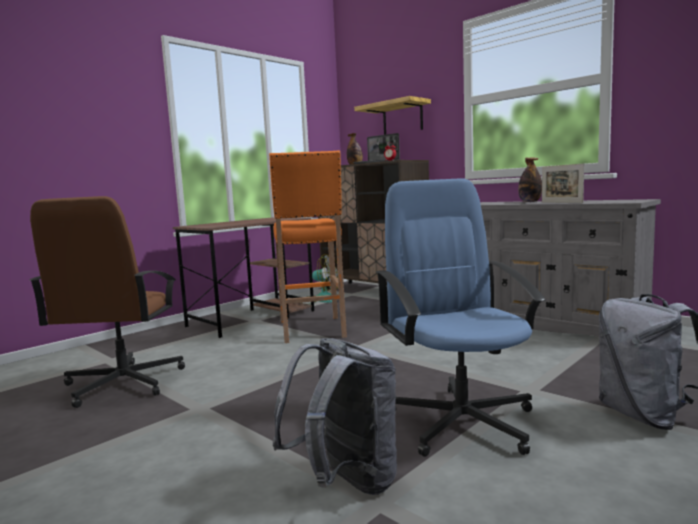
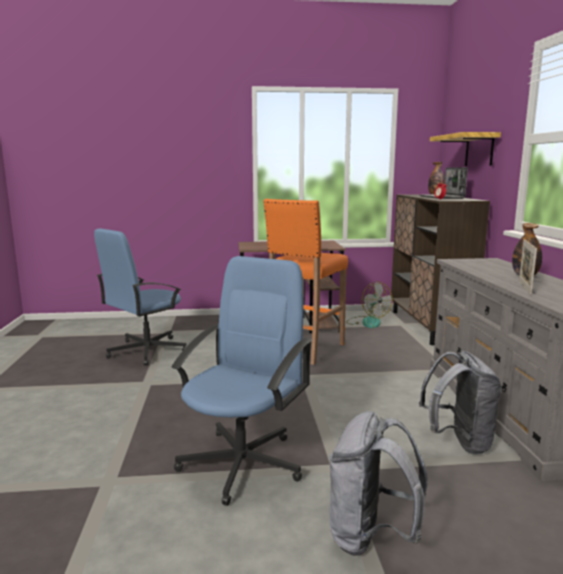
camera: 40 degrees right, 5 degrees up
brown office chair [29,196,185,408] -> blue office chair [94,229,187,365]
grey backpack [273,338,397,495] -> grey backpack moved to [419,351,501,454]

